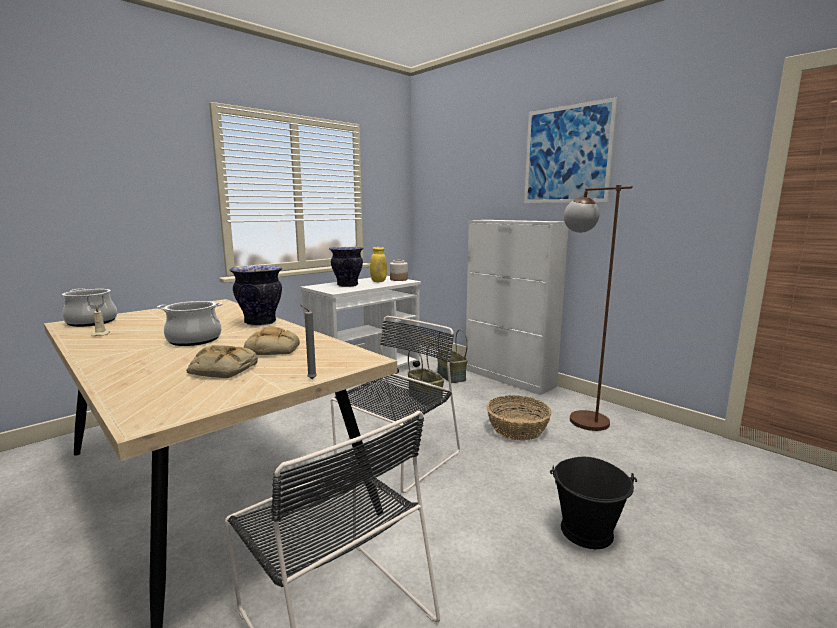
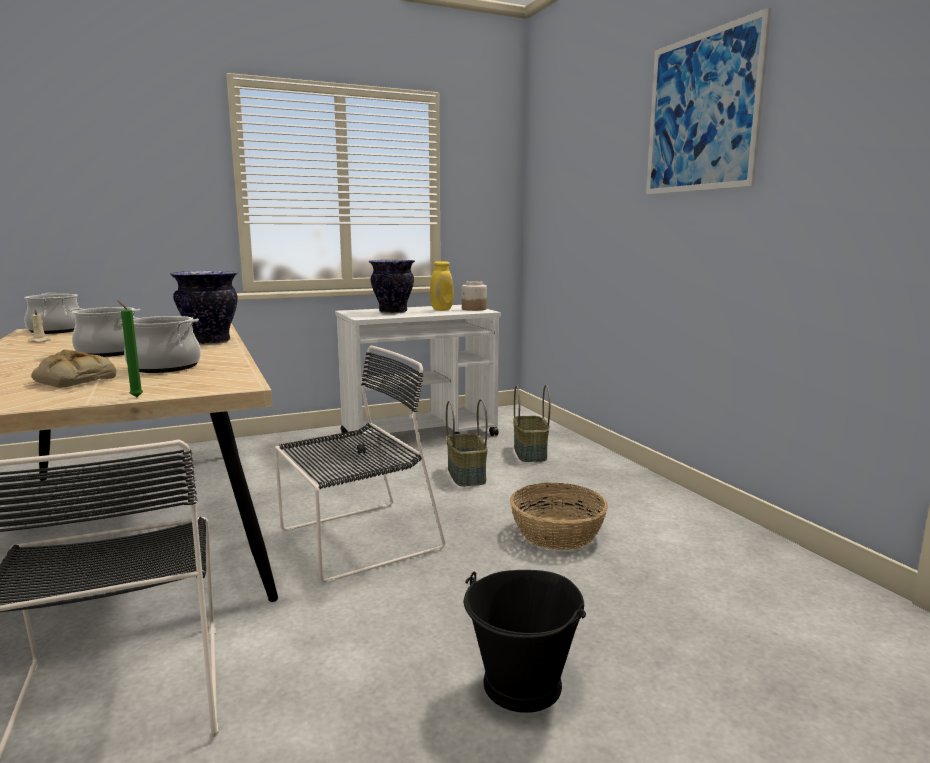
camera: 20 degrees right, 0 degrees up
bread [244,327,300,355] -> cooking pot [120,316,201,373]
grey candle [300,305,317,379] -> green candle [117,300,143,397]
white cabinet [466,220,569,395] -> none
brown floor lamp [564,185,633,431] -> none

